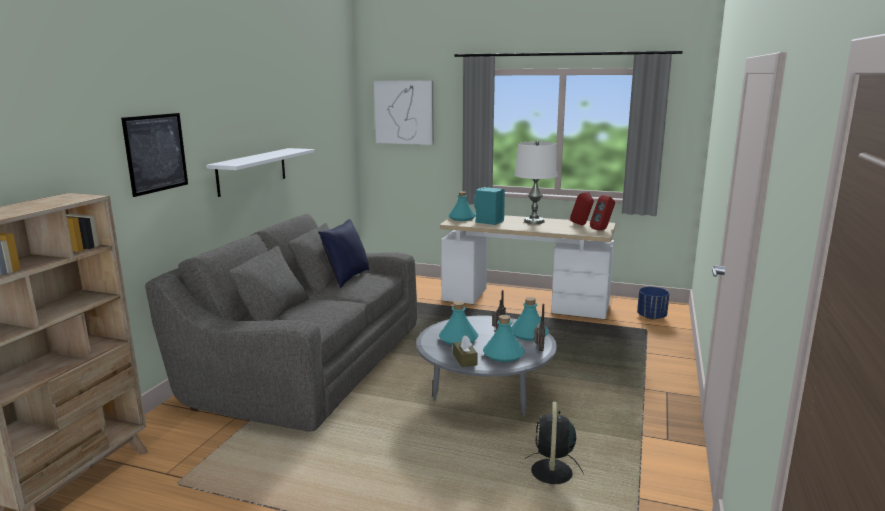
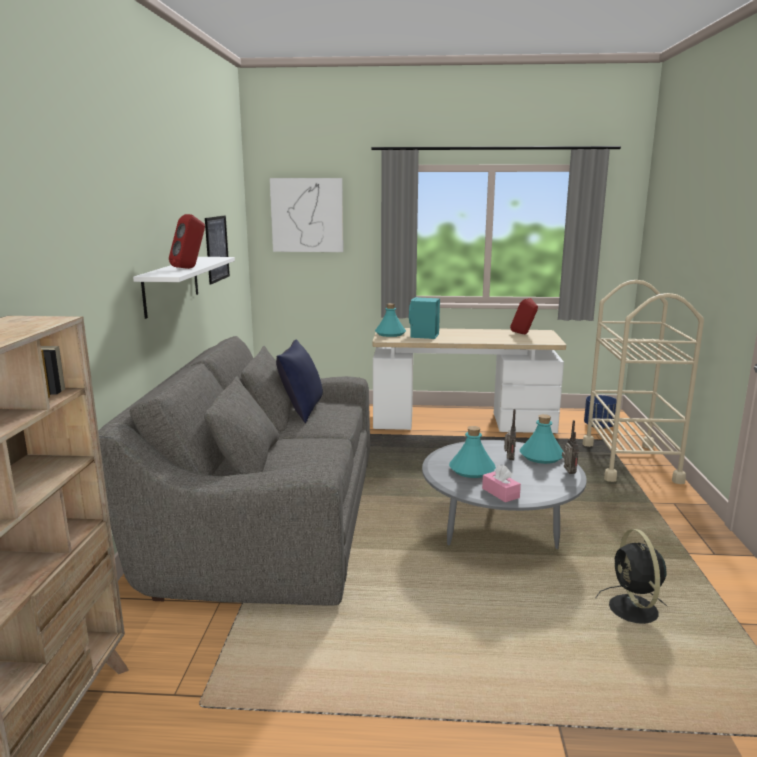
camera: 15 degrees left, 0 degrees up
picture [121,113,188,197] -> picture moved to [205,215,230,285]
brown tissue box [453,336,478,367] -> pink tissue box [482,465,521,502]
turquoise bottle [483,315,525,362] -> none
white table lamp [515,140,558,224] -> none
red speaker [590,195,615,230] -> red speaker moved to [169,214,205,269]
none -> beige cart [582,280,704,484]

